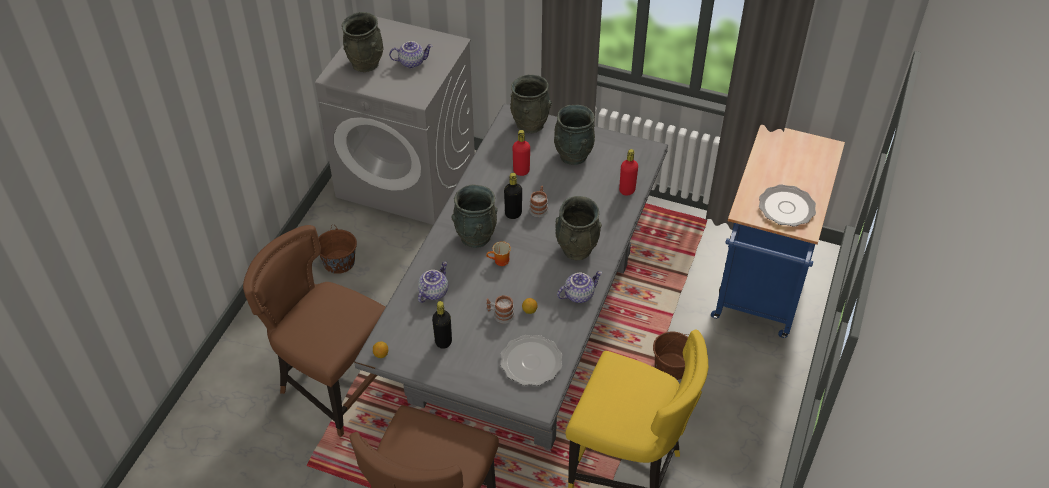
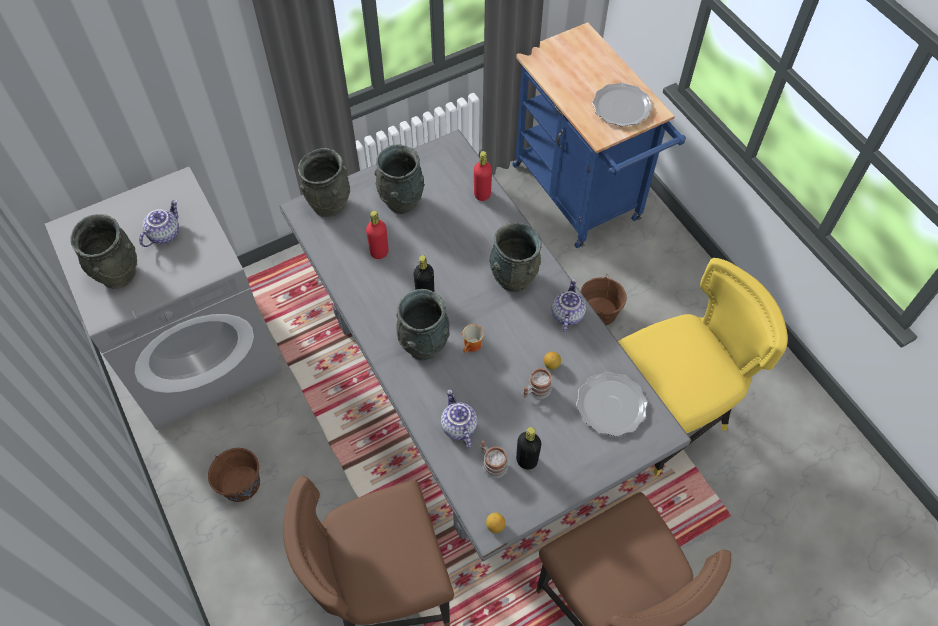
camera: 50 degrees left, 10 degrees up
mug [529,186,548,217] -> mug moved to [481,441,508,478]

